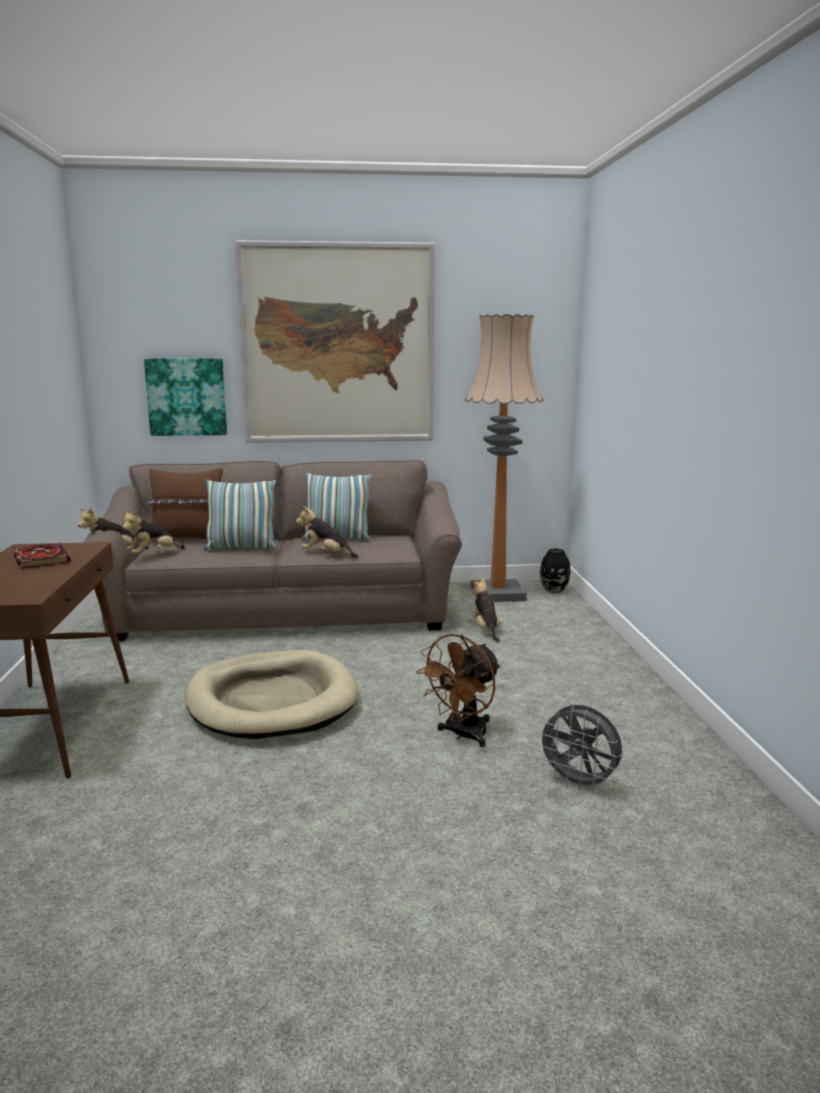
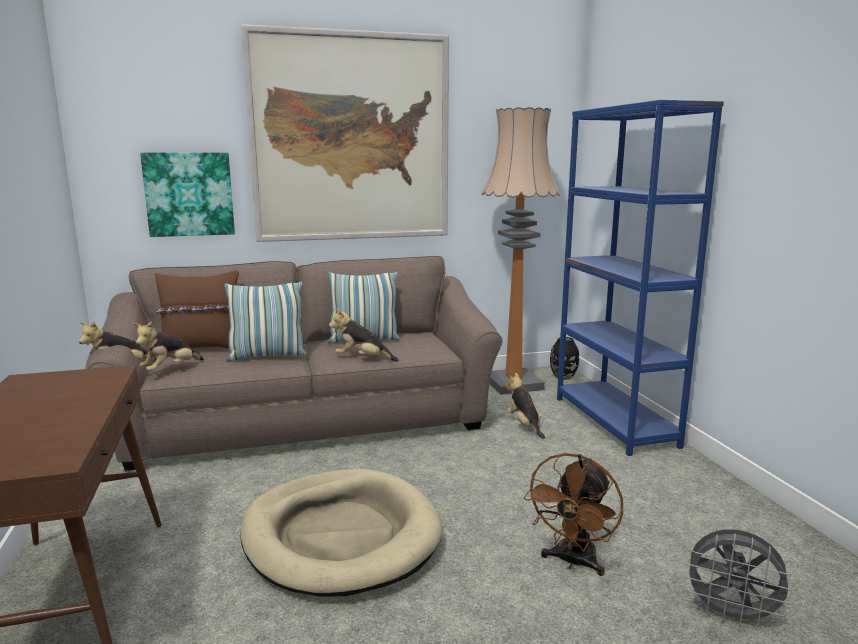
camera: 10 degrees left, 0 degrees up
book [14,543,71,569] -> none
none -> blue bookcase [557,100,724,456]

